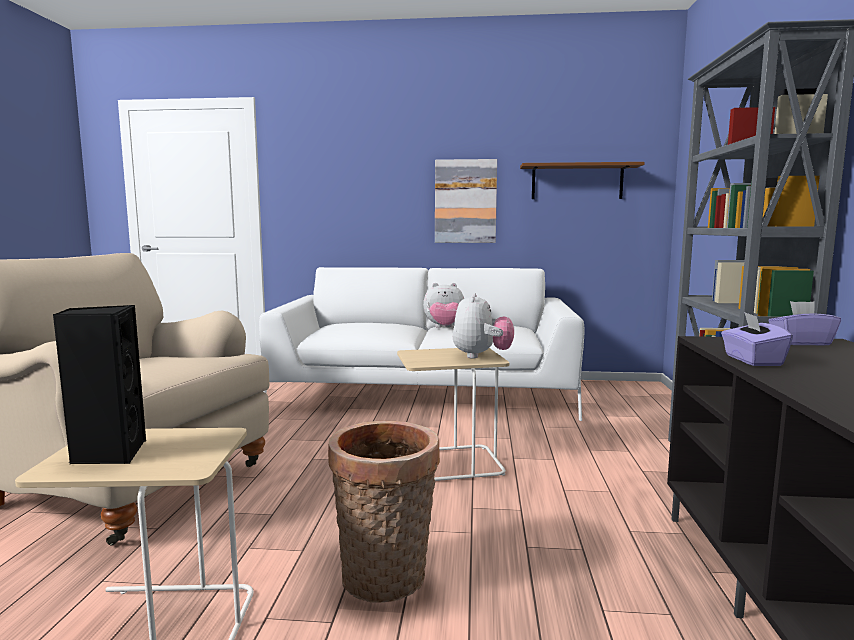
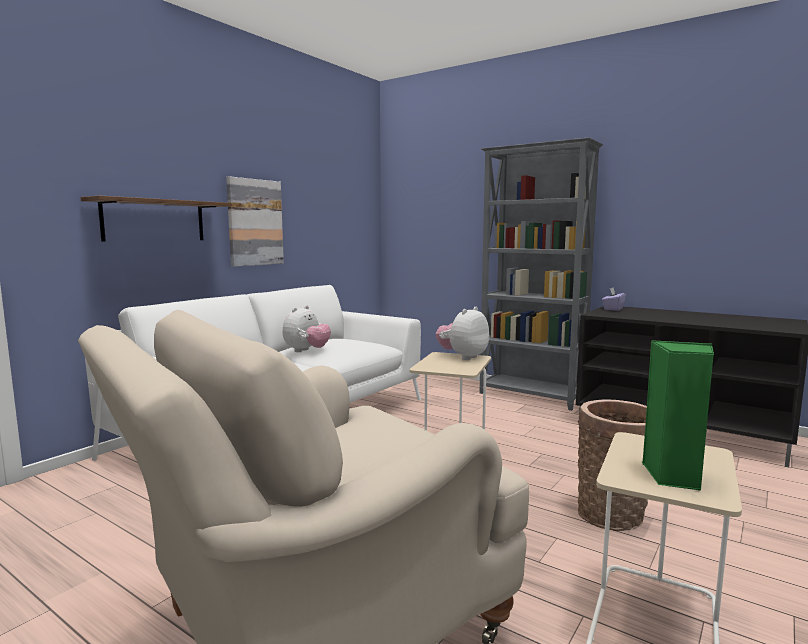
camera: 60 degrees left, 0 degrees up
black speaker [53,305,146,464] -> green speaker [641,340,714,491]
plush toy [453,293,514,359] -> plush toy turned 90 degrees counterclockwise [436,307,489,360]
brown shelf [520,162,645,199] -> brown shelf moved to [80,196,232,241]
purple tissue box [721,312,793,366] -> none

